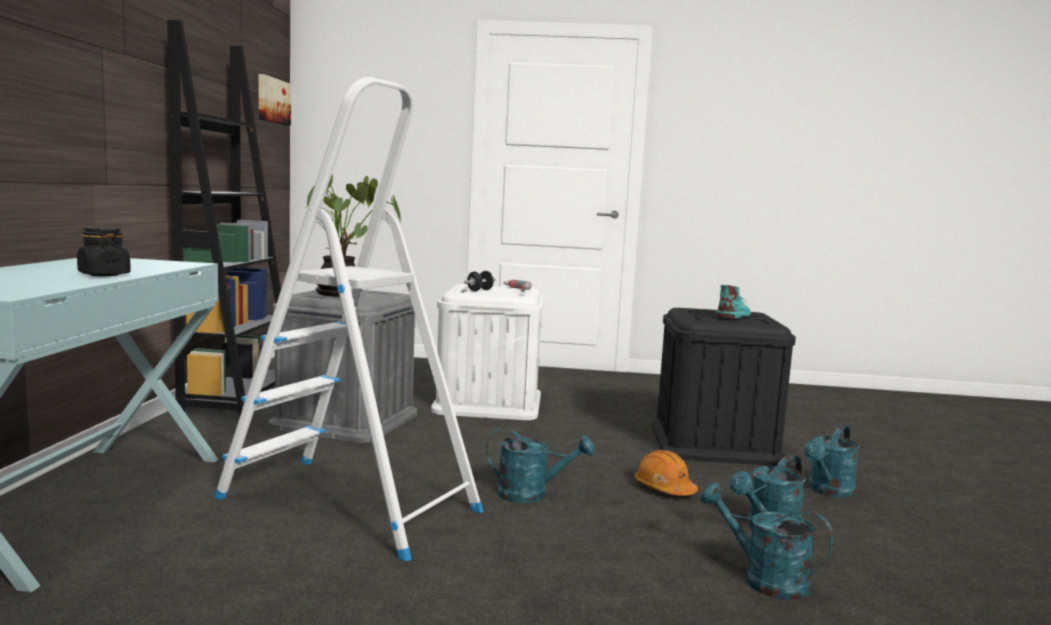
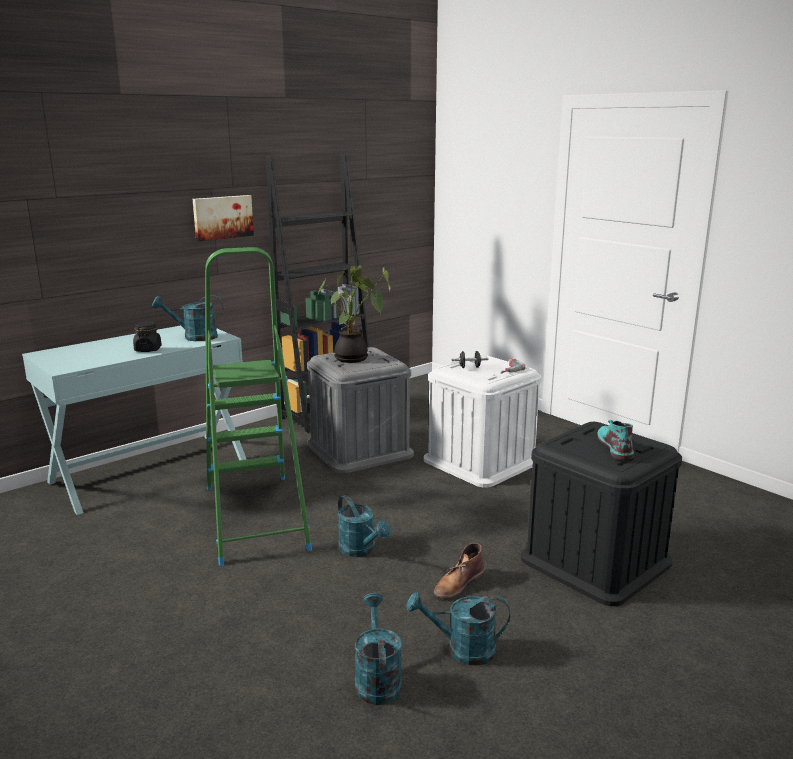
camera: 45 degrees right, 10 degrees up
white step ladder [214,77,483,561] -> green step ladder [205,247,312,566]
picture [258,74,291,126] -> picture moved to [193,195,254,241]
orange hard hat [634,450,698,496] -> brown boot [434,543,485,599]
turquoise boot [716,285,751,319] -> turquoise boot turned 75 degrees counterclockwise [597,420,634,460]
turquoise watering can [804,425,859,498] -> turquoise watering can moved to [152,295,224,341]

